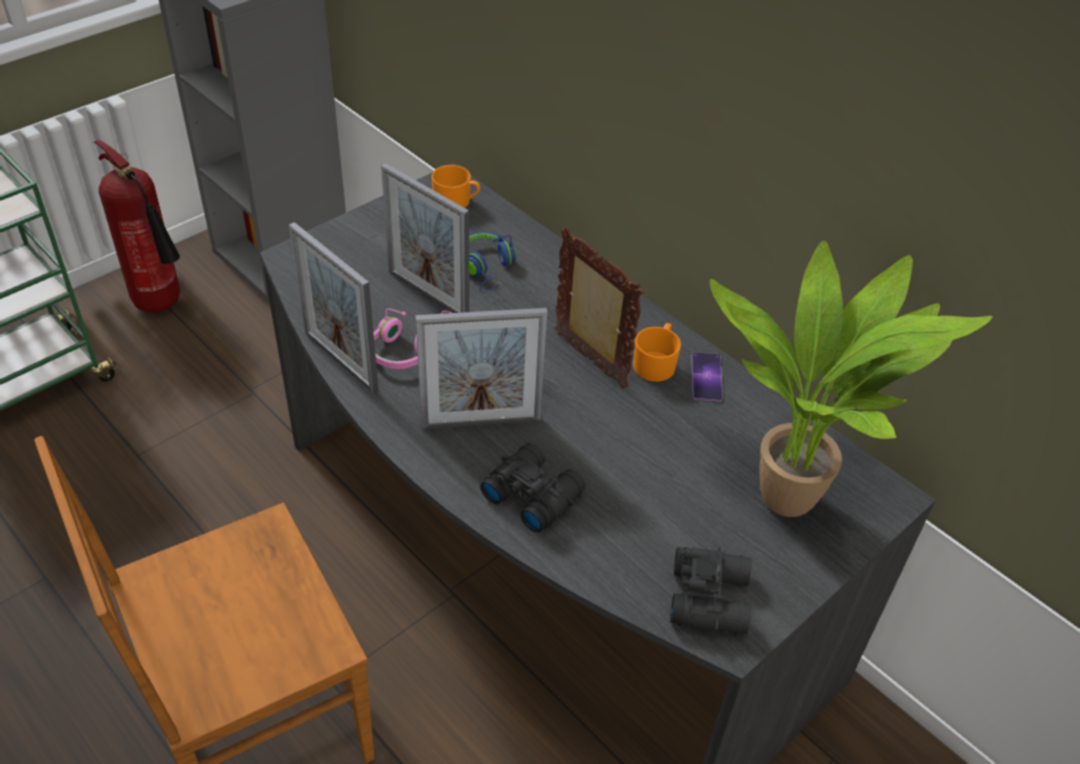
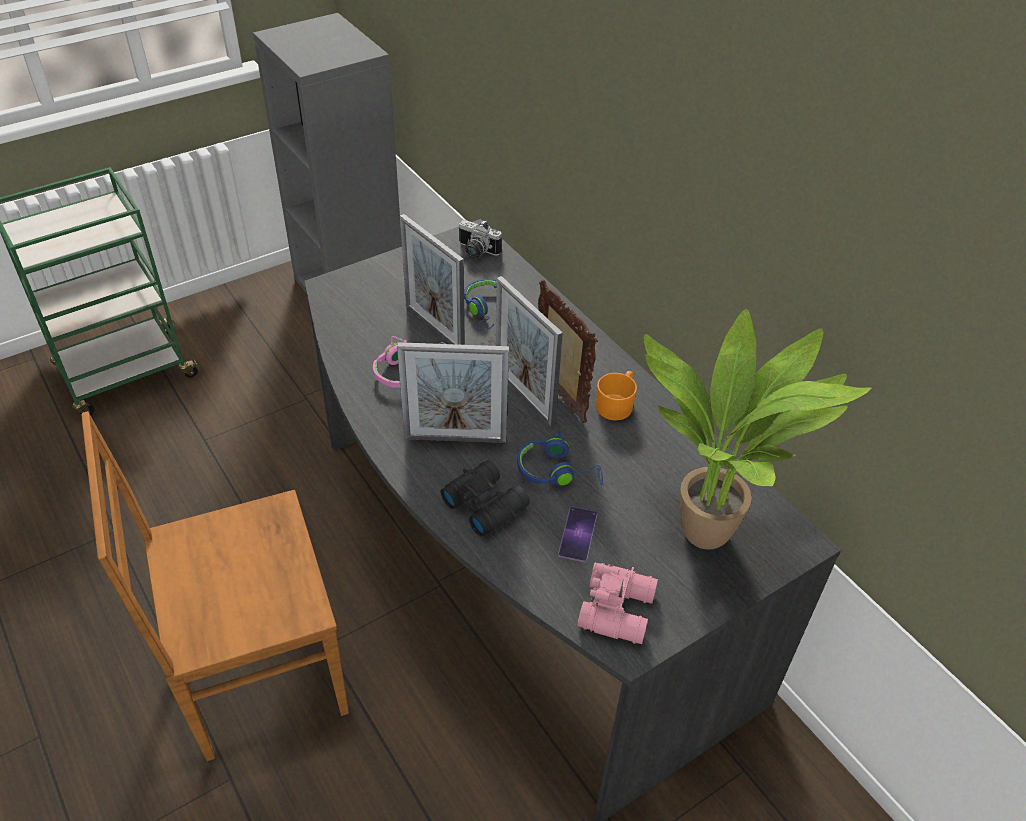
camera: 10 degrees right, 0 degrees up
fire extinguisher [94,139,180,312] -> none
picture frame [289,222,379,394] -> picture frame moved to [496,276,563,427]
orange mug [431,165,480,208] -> camera [459,220,502,259]
black binoculars [670,547,752,635] -> pink binoculars [577,563,658,644]
phone [691,352,723,402] -> phone moved to [558,507,597,562]
none -> blue headphones [517,429,603,486]

